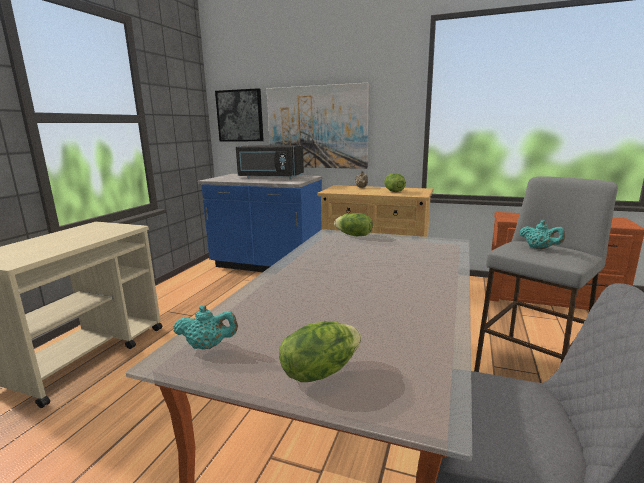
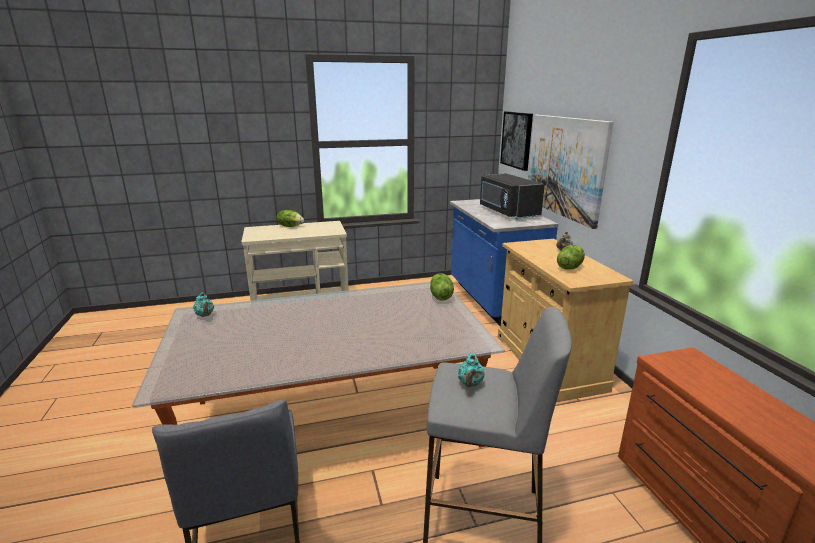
camera: 55 degrees right, 5 degrees up
lettuce [279,321,361,382] -> lettuce moved to [277,210,304,227]

